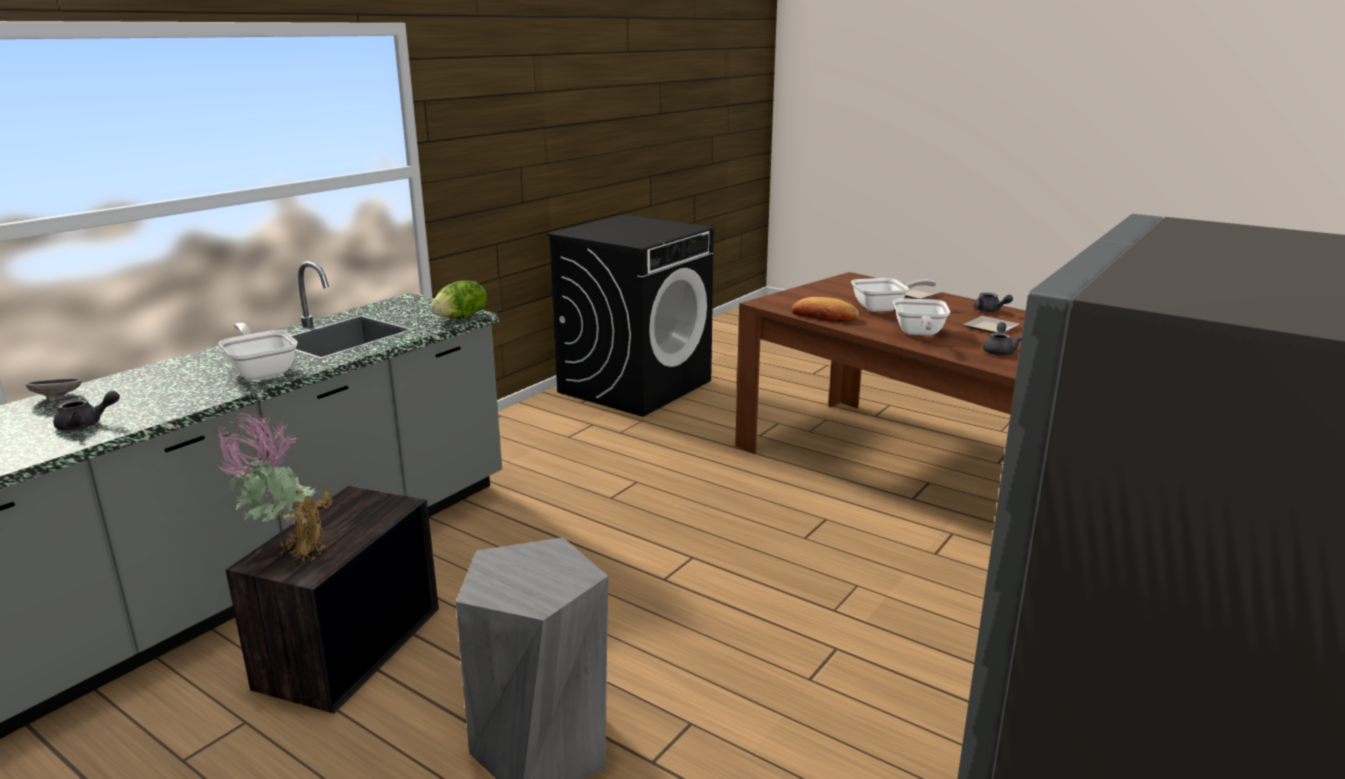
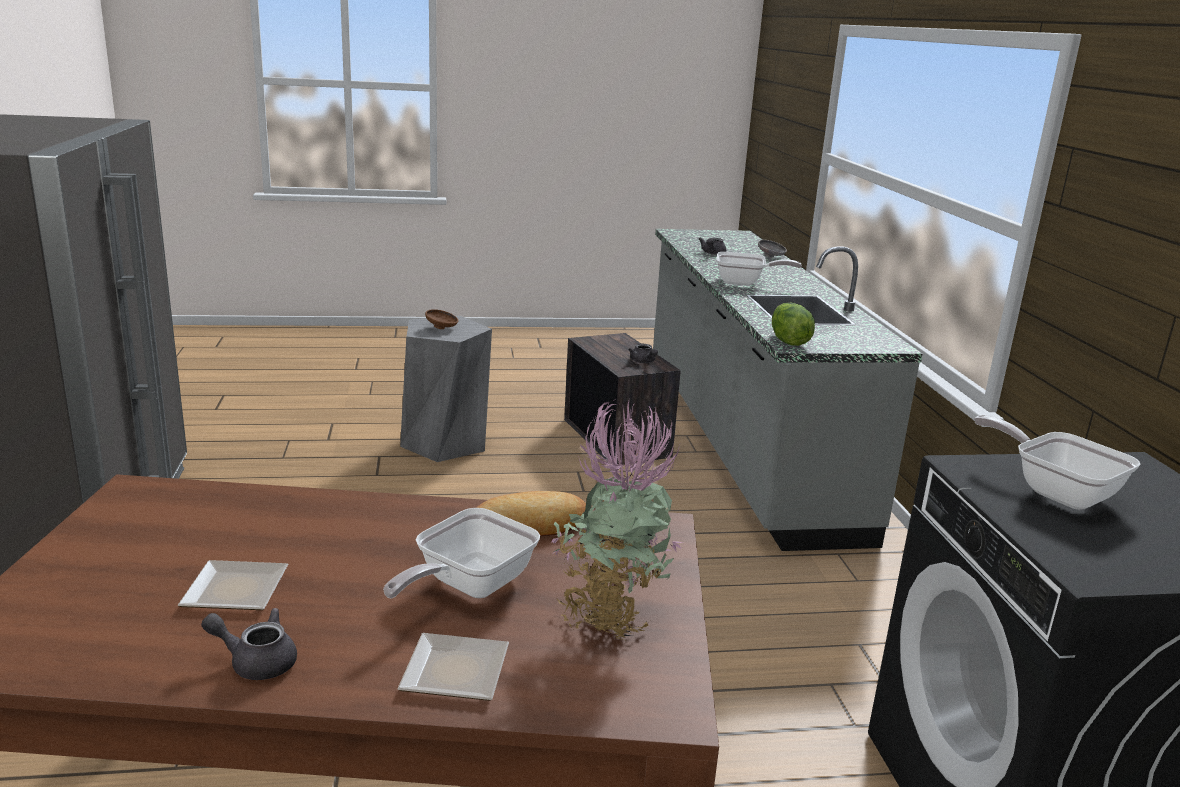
camera: 135 degrees right, 0 degrees up
potted plant [216,411,334,561] -> potted plant moved to [551,399,683,641]
frying pan [893,298,950,336] -> frying pan moved to [974,415,1141,510]
grey teapot [983,322,1022,356] -> grey teapot moved to [629,344,658,363]
none -> brown bowl [425,309,458,329]

